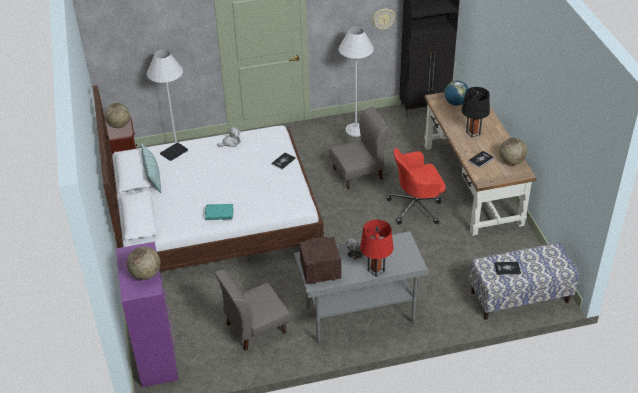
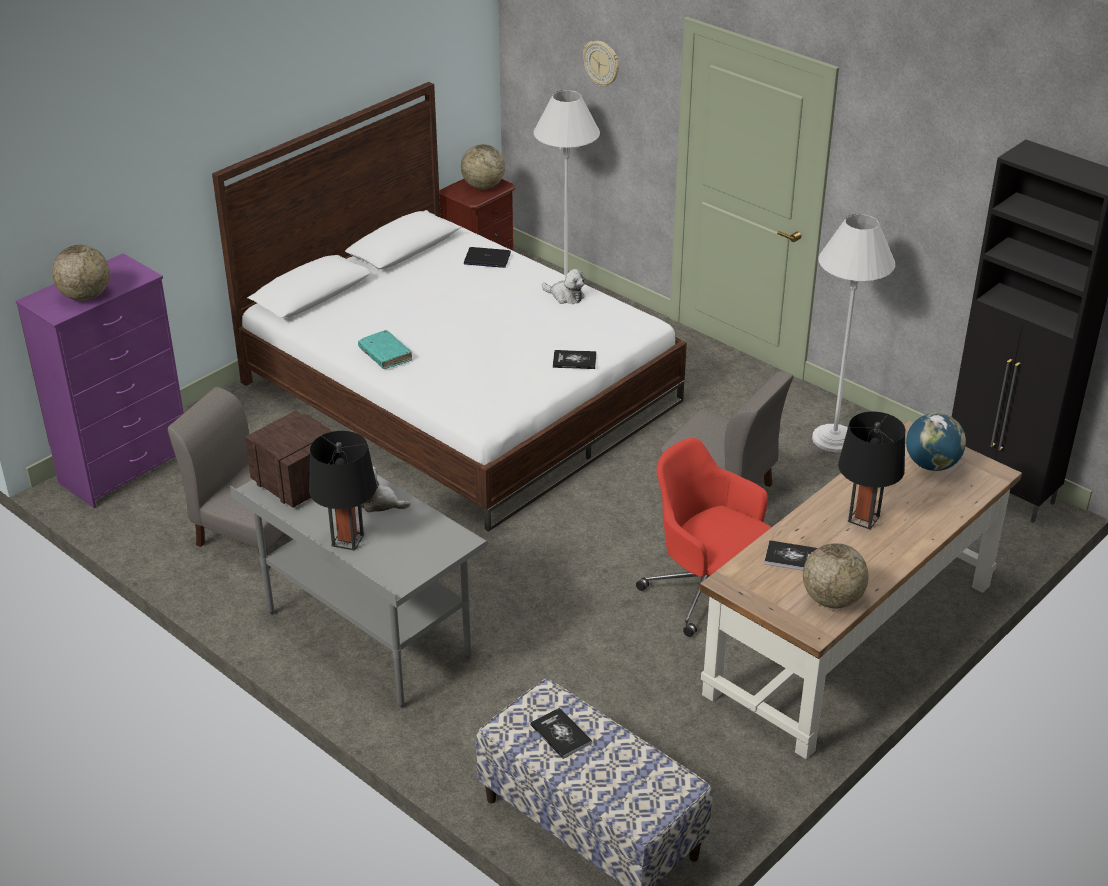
camera: 55 degrees right, 5 degrees down
pillow [141,143,161,193] -> none
red table lamp [360,220,393,277] -> black table lamp [309,431,377,551]
wall clock [372,9,396,30] -> wall clock moved to [583,41,619,87]

